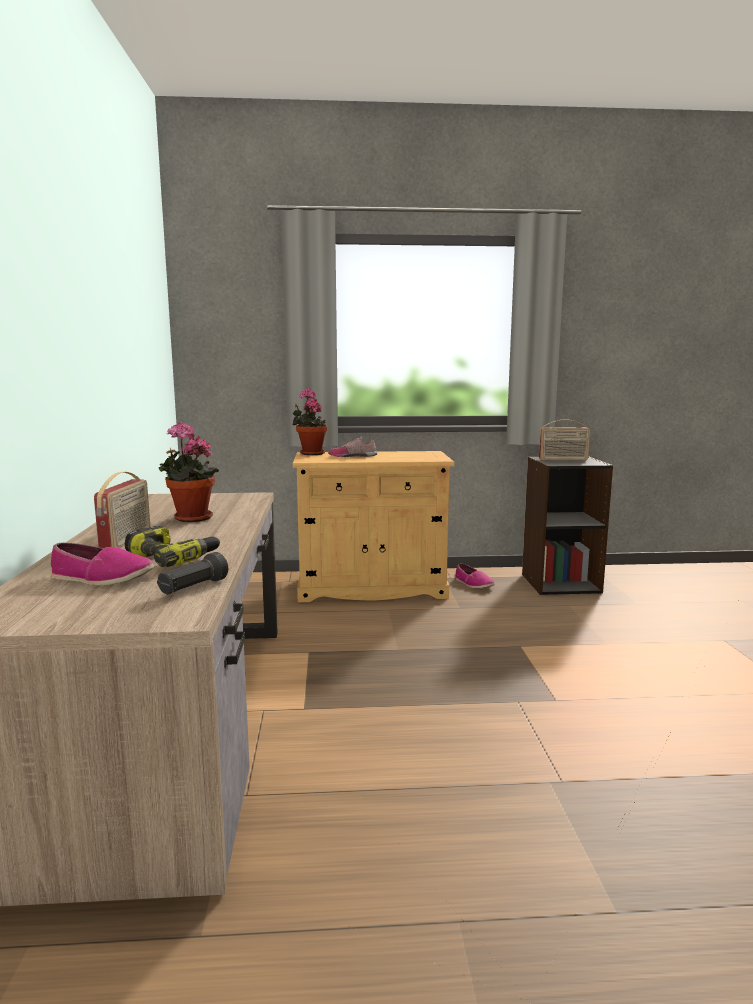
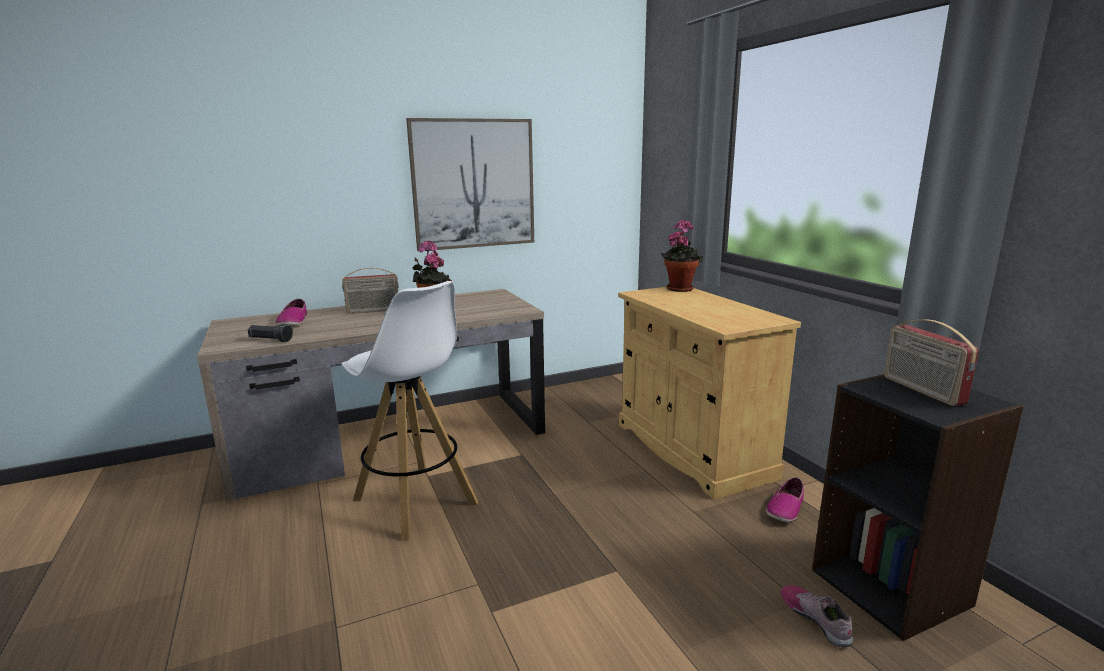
camera: 70 degrees right, 5 degrees up
power drill [125,526,220,567] -> none
shoe [328,437,377,457] -> shoe moved to [781,585,853,647]
none -> white stool [342,281,478,541]
none -> picture [406,118,534,251]

